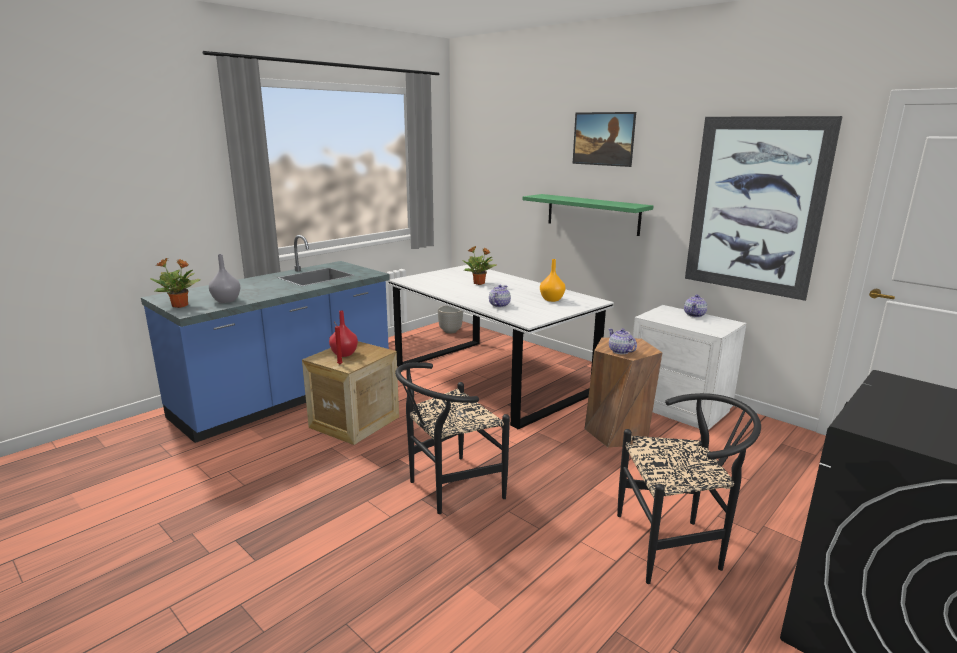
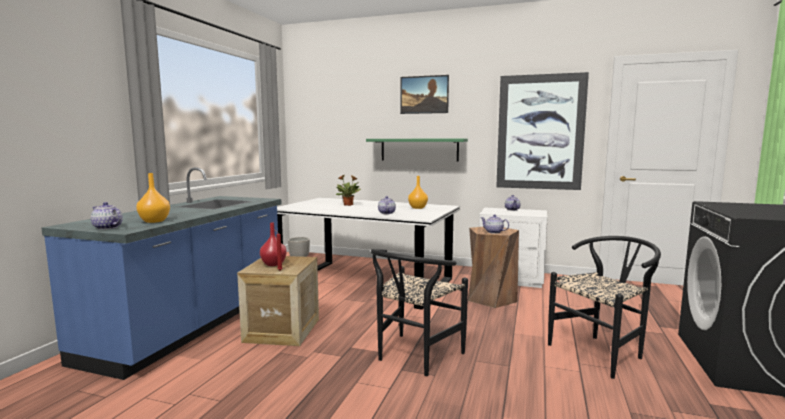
camera: 25 degrees left, 10 degrees down
potted plant [150,258,201,308] -> teapot [91,202,123,230]
grey vase [209,254,240,303] -> orange vase [136,173,170,223]

